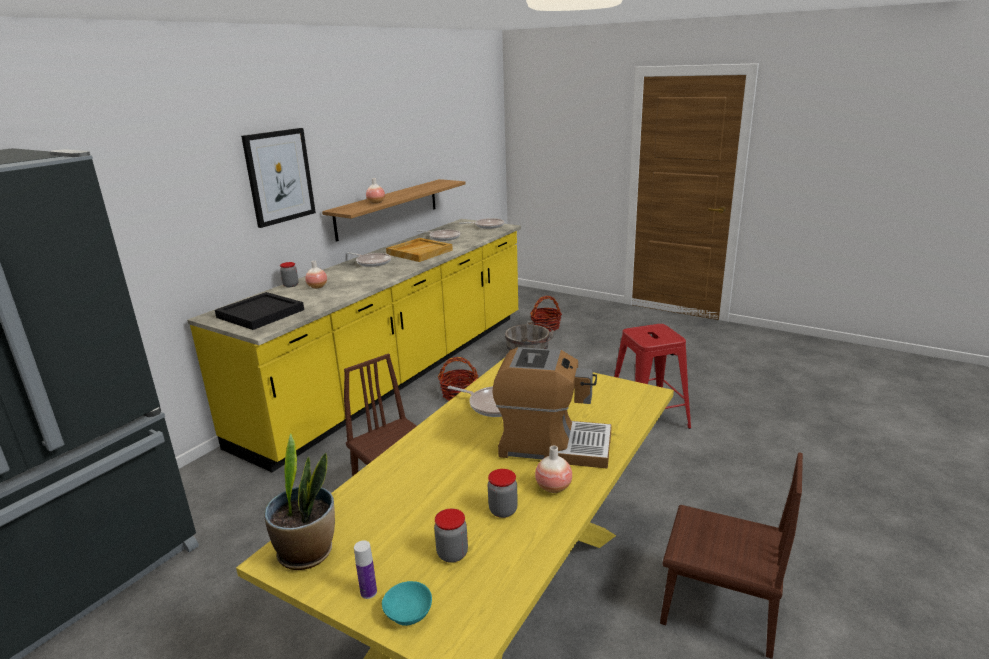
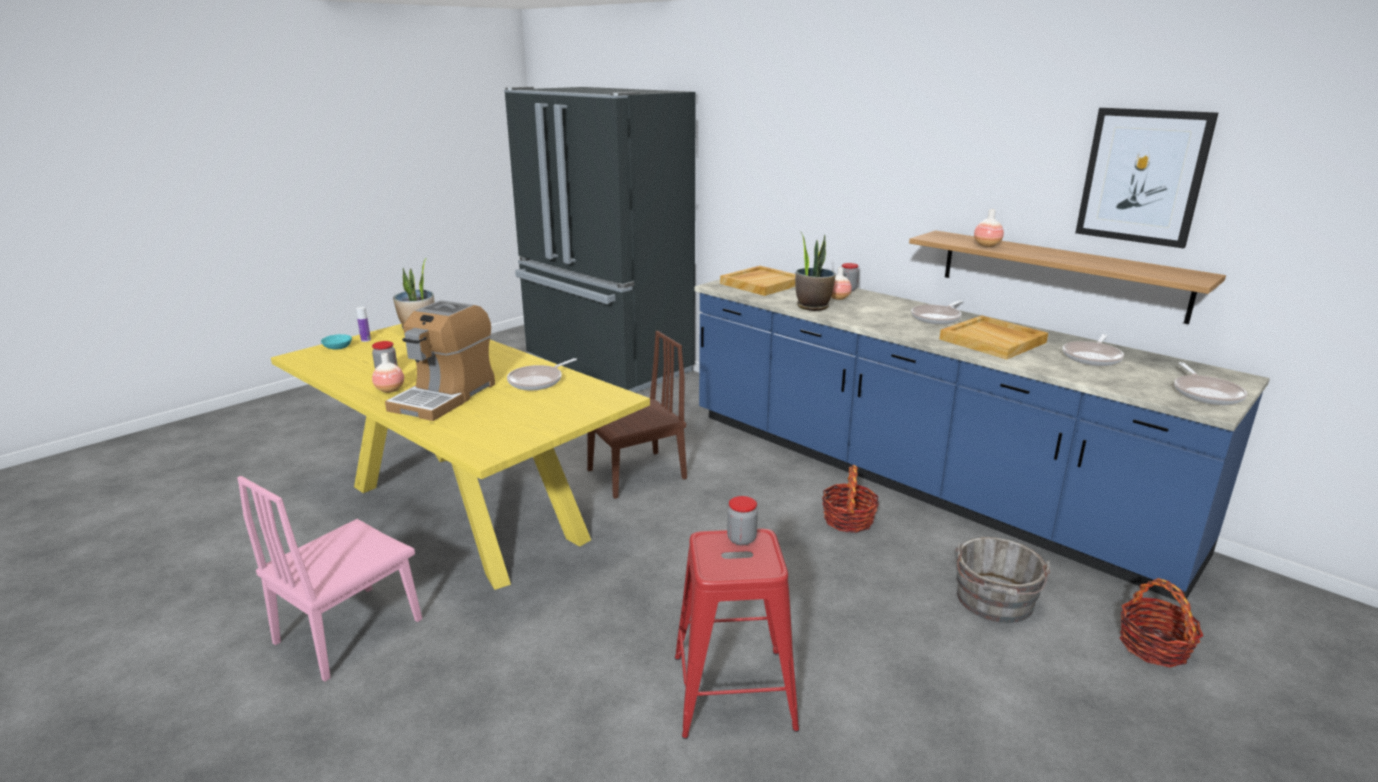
camera: 100 degrees right, 0 degrees up
yellow counter [187,219,521,472] -> blue counter [695,279,1270,603]
black tray [215,292,304,330] -> beige tray [720,266,796,296]
picture [241,128,316,228] -> picture moved to [1075,108,1218,248]
jar [434,509,468,563] -> jar moved to [727,496,758,545]
brown chair [660,452,803,659] -> pink chair [237,476,422,682]
none -> potted plant [795,234,836,311]

